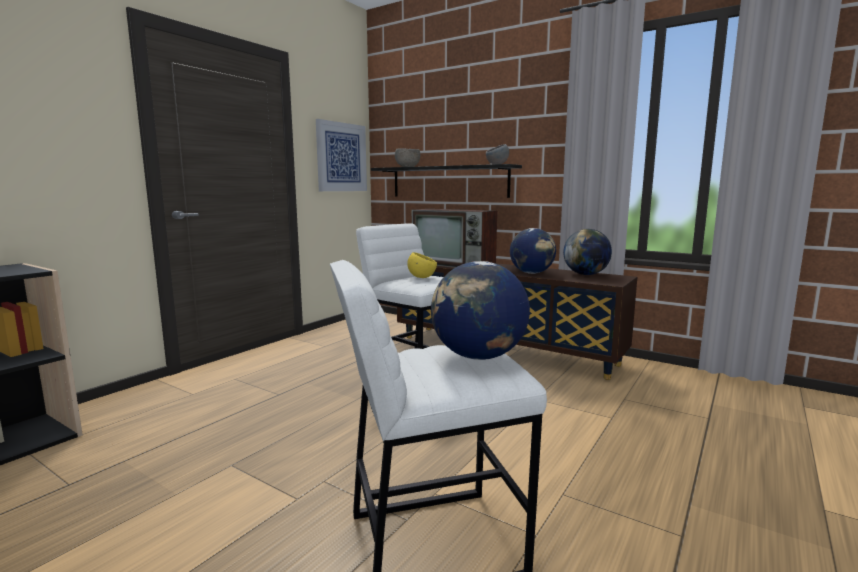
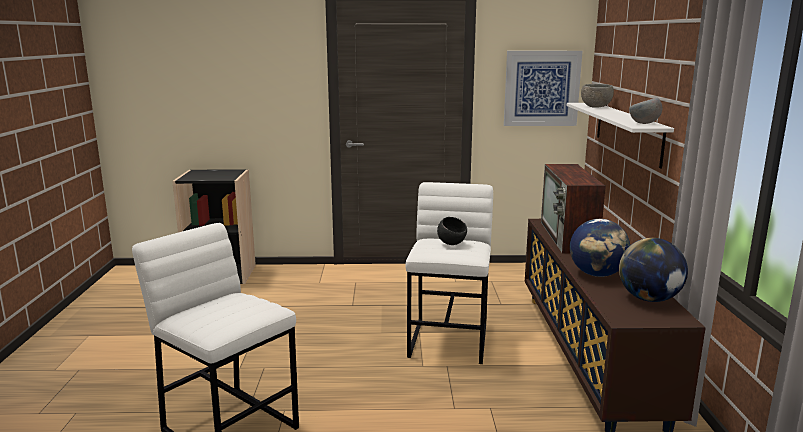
camera: 55 degrees right, 5 degrees up
black shelf [371,164,522,198] -> white shelf [567,103,674,169]
yellow bowl [407,252,437,278] -> black bowl [437,217,467,245]
globe [431,261,530,360] -> none

